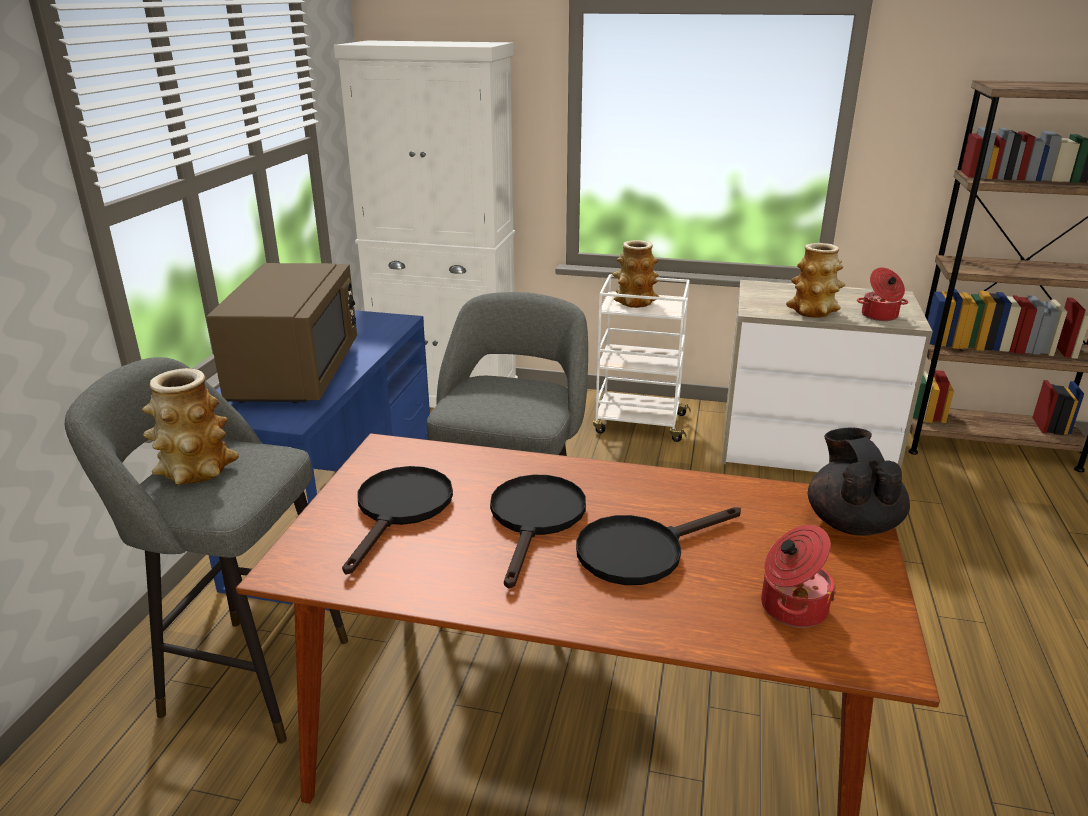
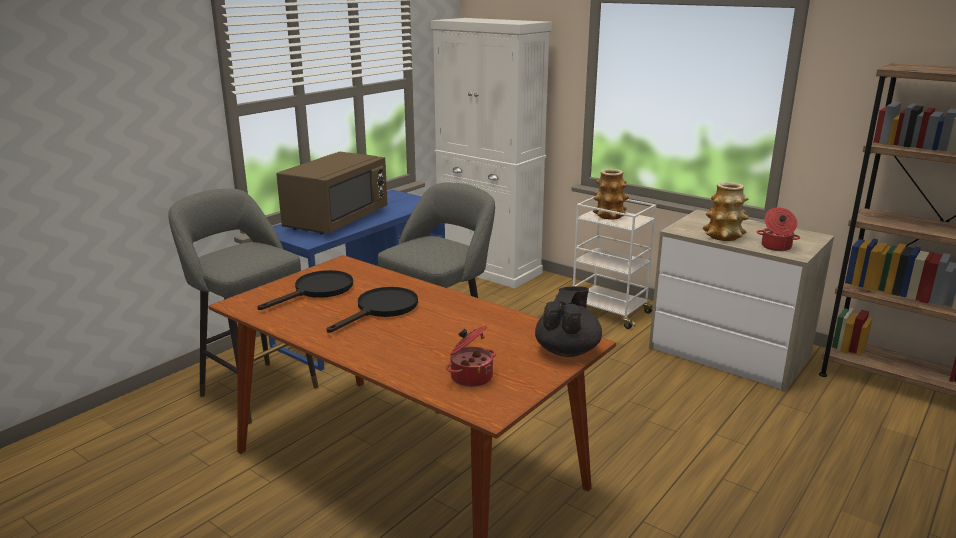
camera: 25 degrees right, 5 degrees down
vase [142,368,239,485] -> none
black frying pan [576,507,741,585] -> none

